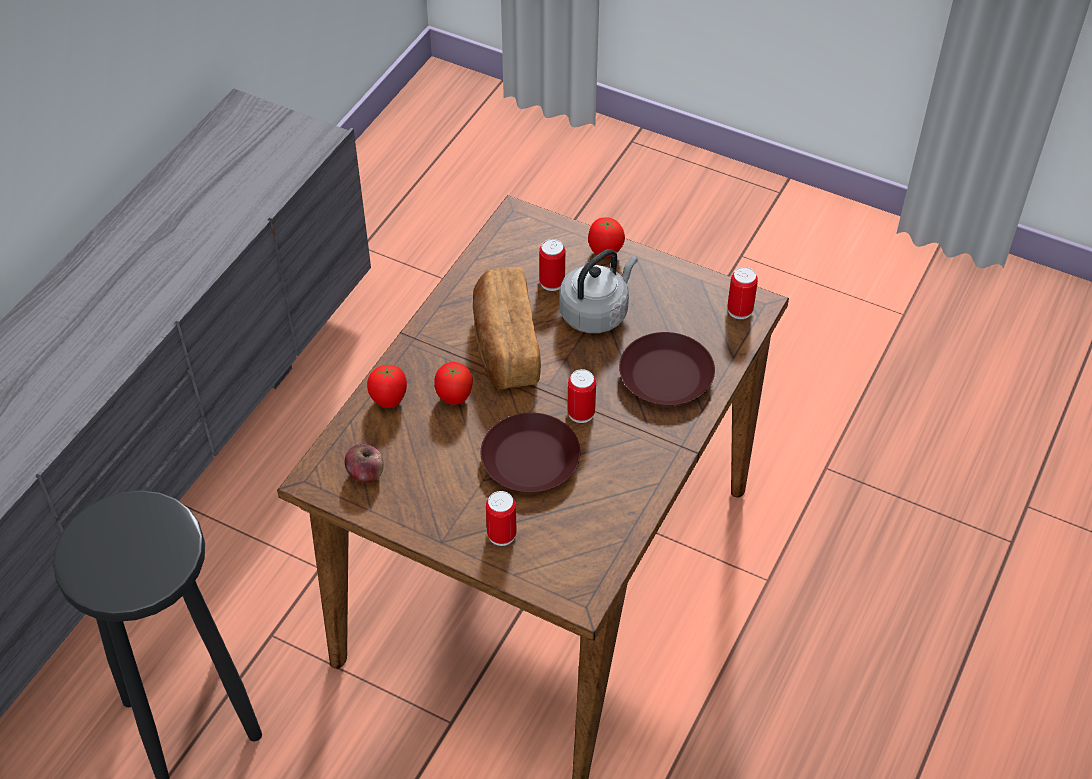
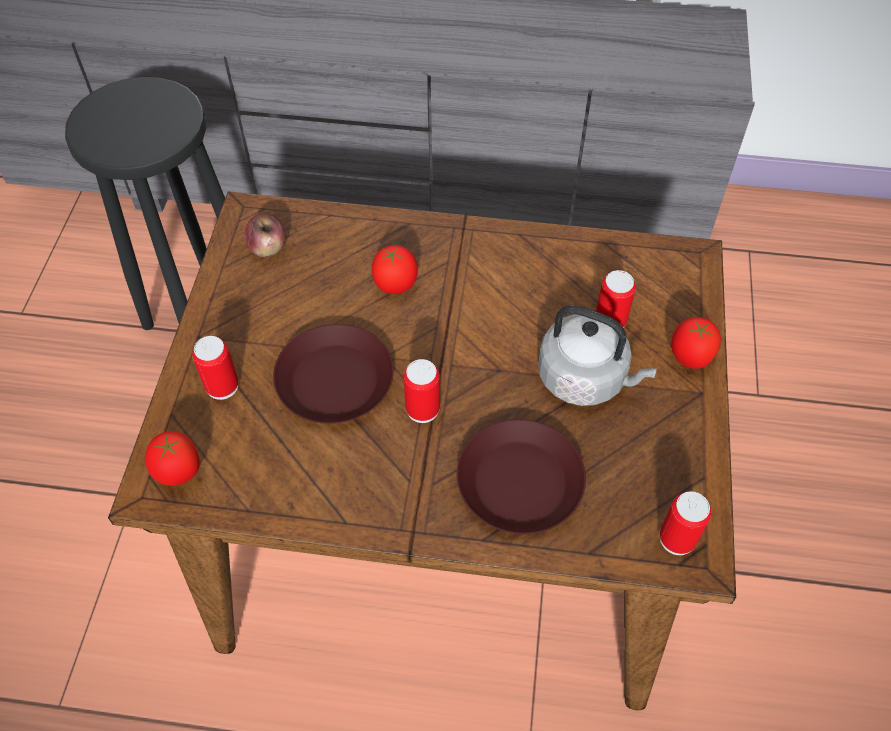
camera: 70 degrees right, 5 degrees up
tomato [367,365,407,408] -> tomato moved to [145,431,199,486]
bread [473,267,541,389] -> none

